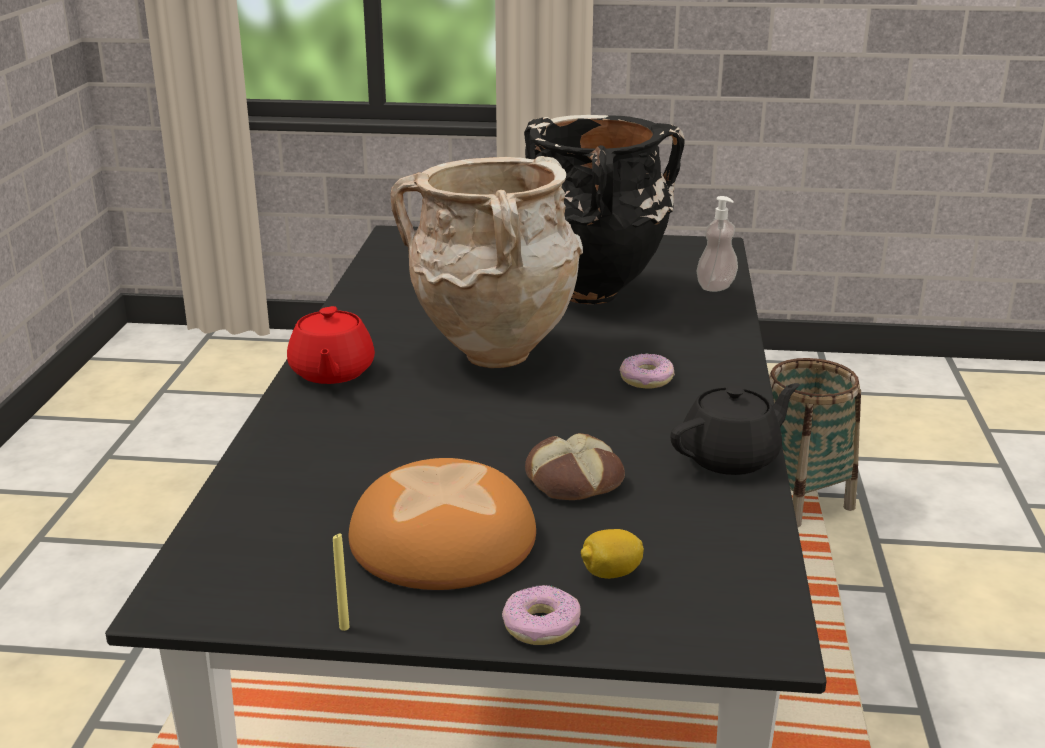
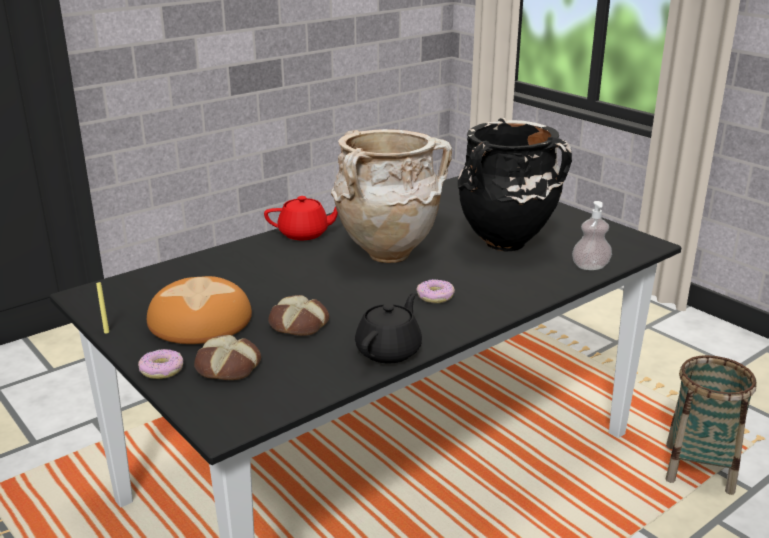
camera: 45 degrees right, 0 degrees up
red teapot [287,306,375,384] -> red teapot turned 135 degrees counterclockwise [264,196,338,240]
lemon [581,529,644,579] -> bread [194,335,261,380]
black teapot [670,383,800,475] -> black teapot turned 75 degrees counterclockwise [355,292,422,364]

